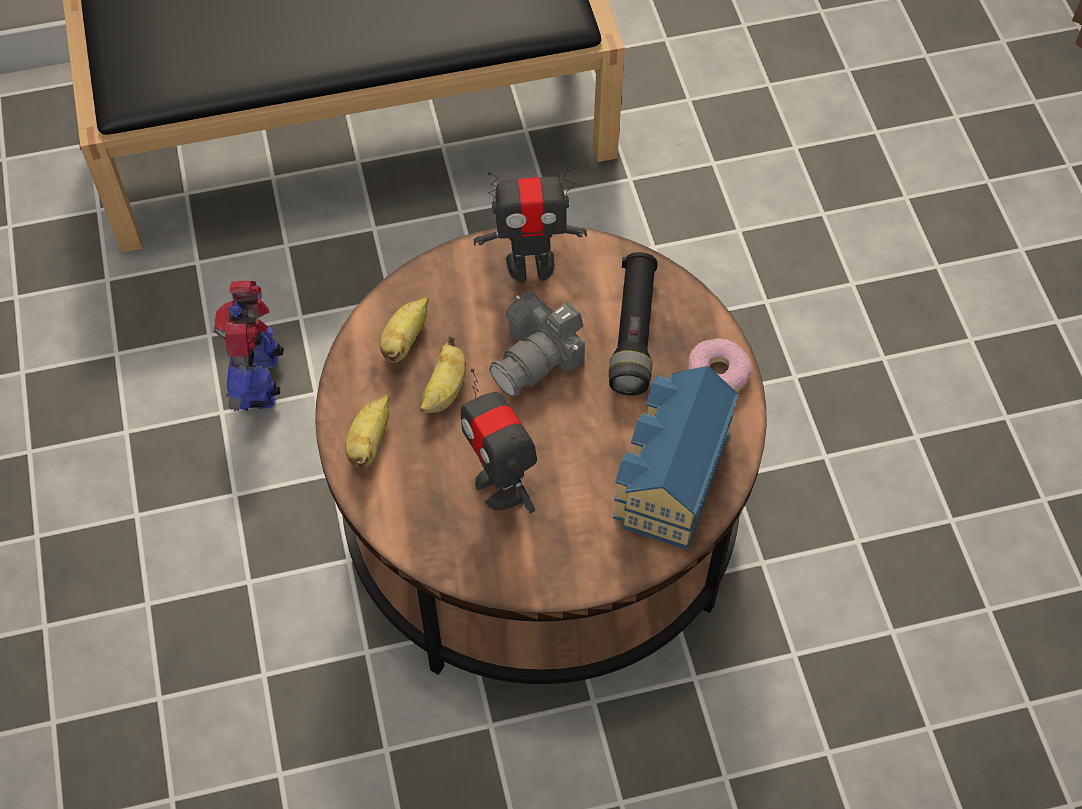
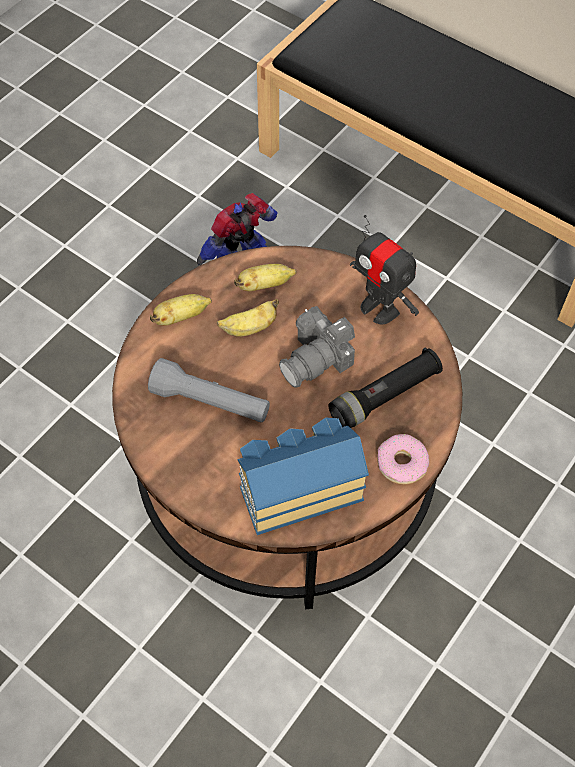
camera: 50 degrees right, 0 degrees up
toy robot [461,369,537,513] -> grey flashlight [148,358,270,422]
camera [489,291,585,397] -> camera turned 45 degrees counterclockwise [279,306,355,388]

